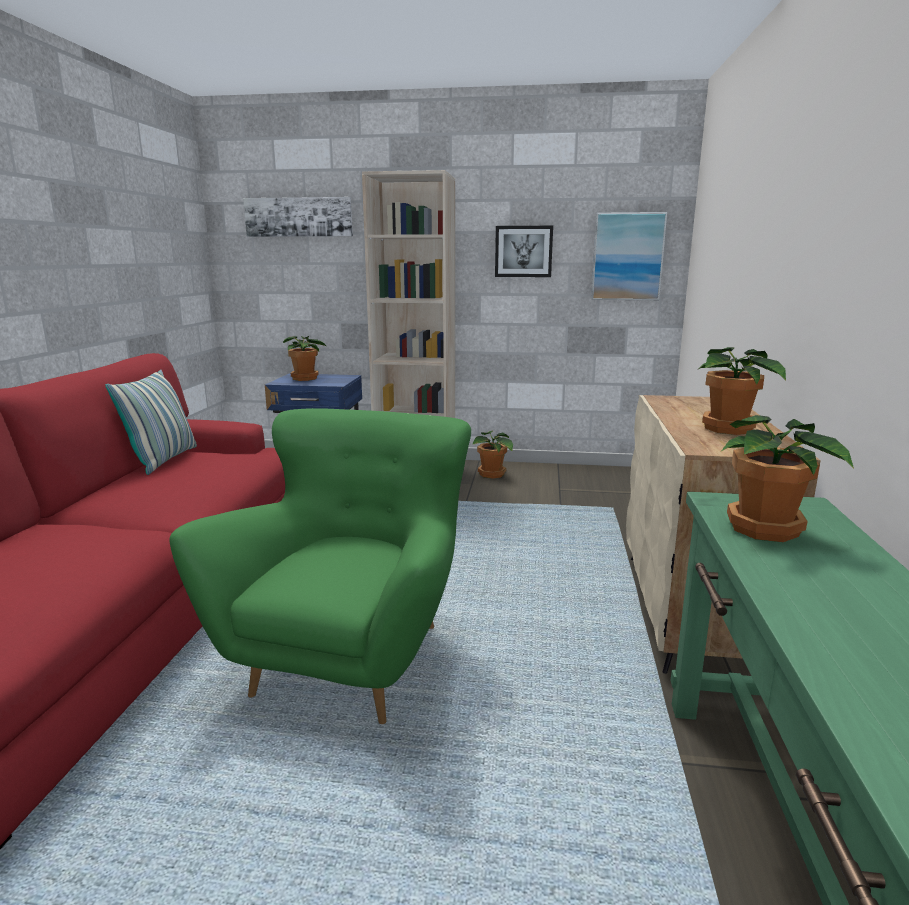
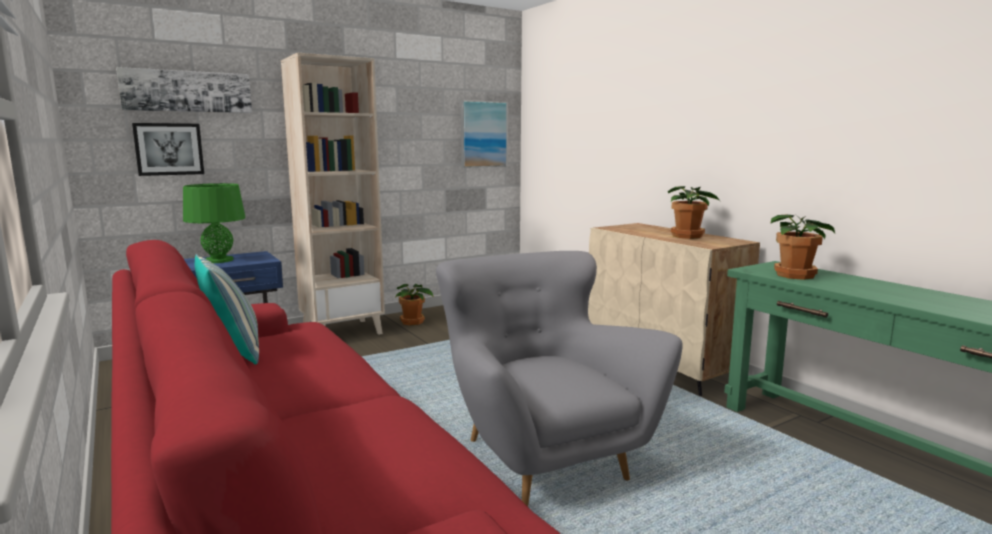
camera: 40 degrees left, 5 degrees down
green armchair [170,408,471,724] -> grey armchair [436,251,683,507]
potted plant [283,336,328,381] -> green table lamp [183,183,245,263]
picture [495,226,553,277] -> picture moved to [132,123,204,176]

